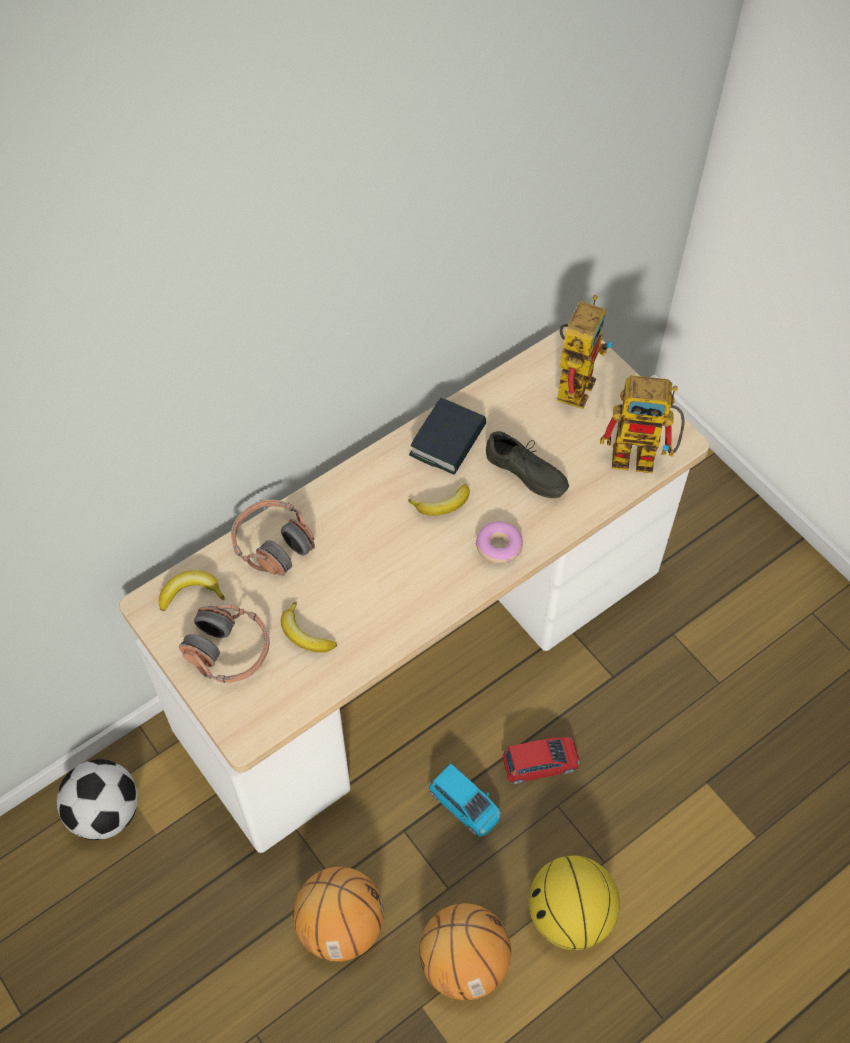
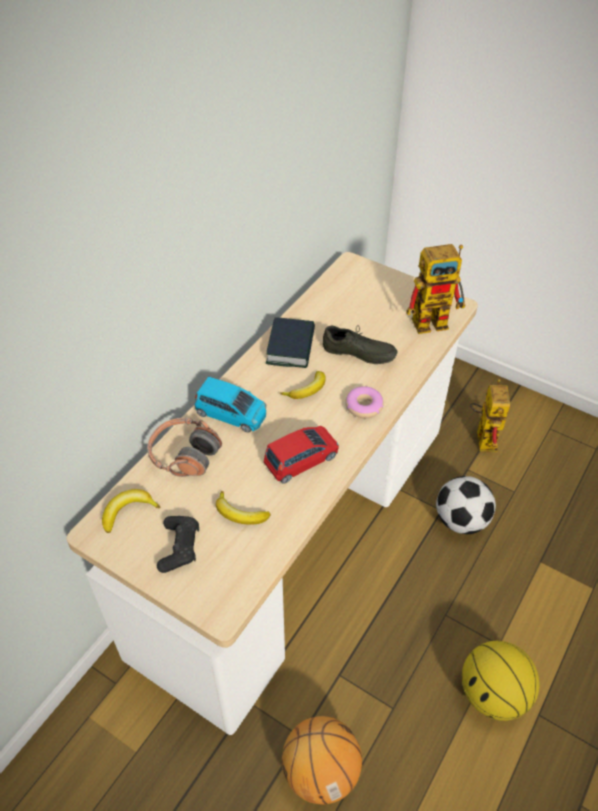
camera: 20 degrees left, 10 degrees down
football [56,759,138,840] -> football moved to [436,476,496,534]
headphones [179,604,270,683] -> black game controller [157,516,199,573]
basketball [419,903,511,1000] -> none
blue toy car [429,763,502,837] -> blue toy car moved to [194,376,266,432]
red toy car [502,735,579,784] -> red toy car moved to [264,426,339,484]
toy robot [557,295,612,409] -> toy robot moved to [469,379,510,452]

